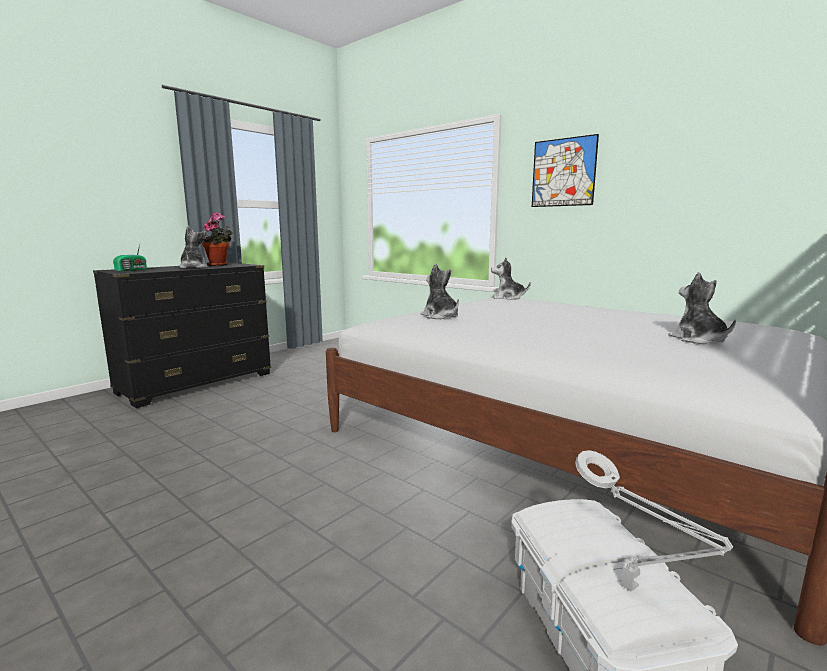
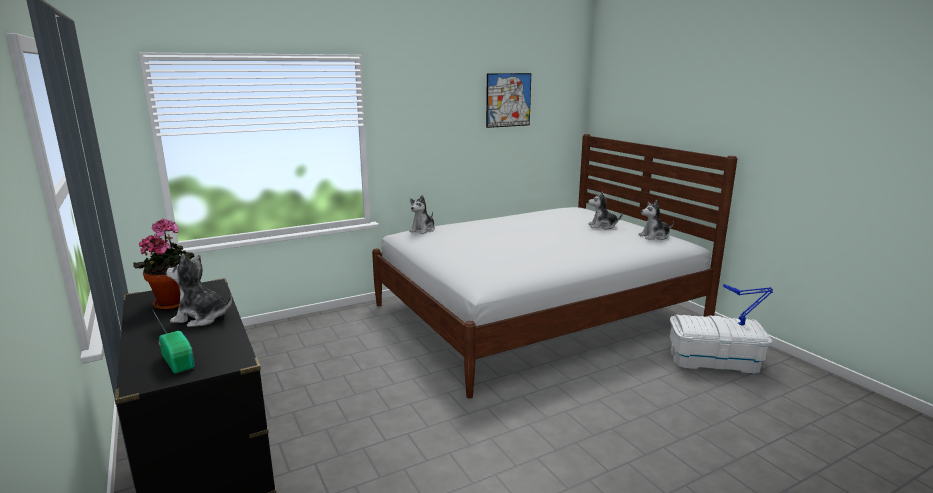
camera: 70 degrees left, 5 degrees up
plush toy [421,263,459,319] -> plush toy moved to [639,200,674,240]
picture [532,134,599,207] -> picture moved to [486,73,531,128]
grey table lamp [575,450,733,591] -> blue table lamp [723,284,773,325]

